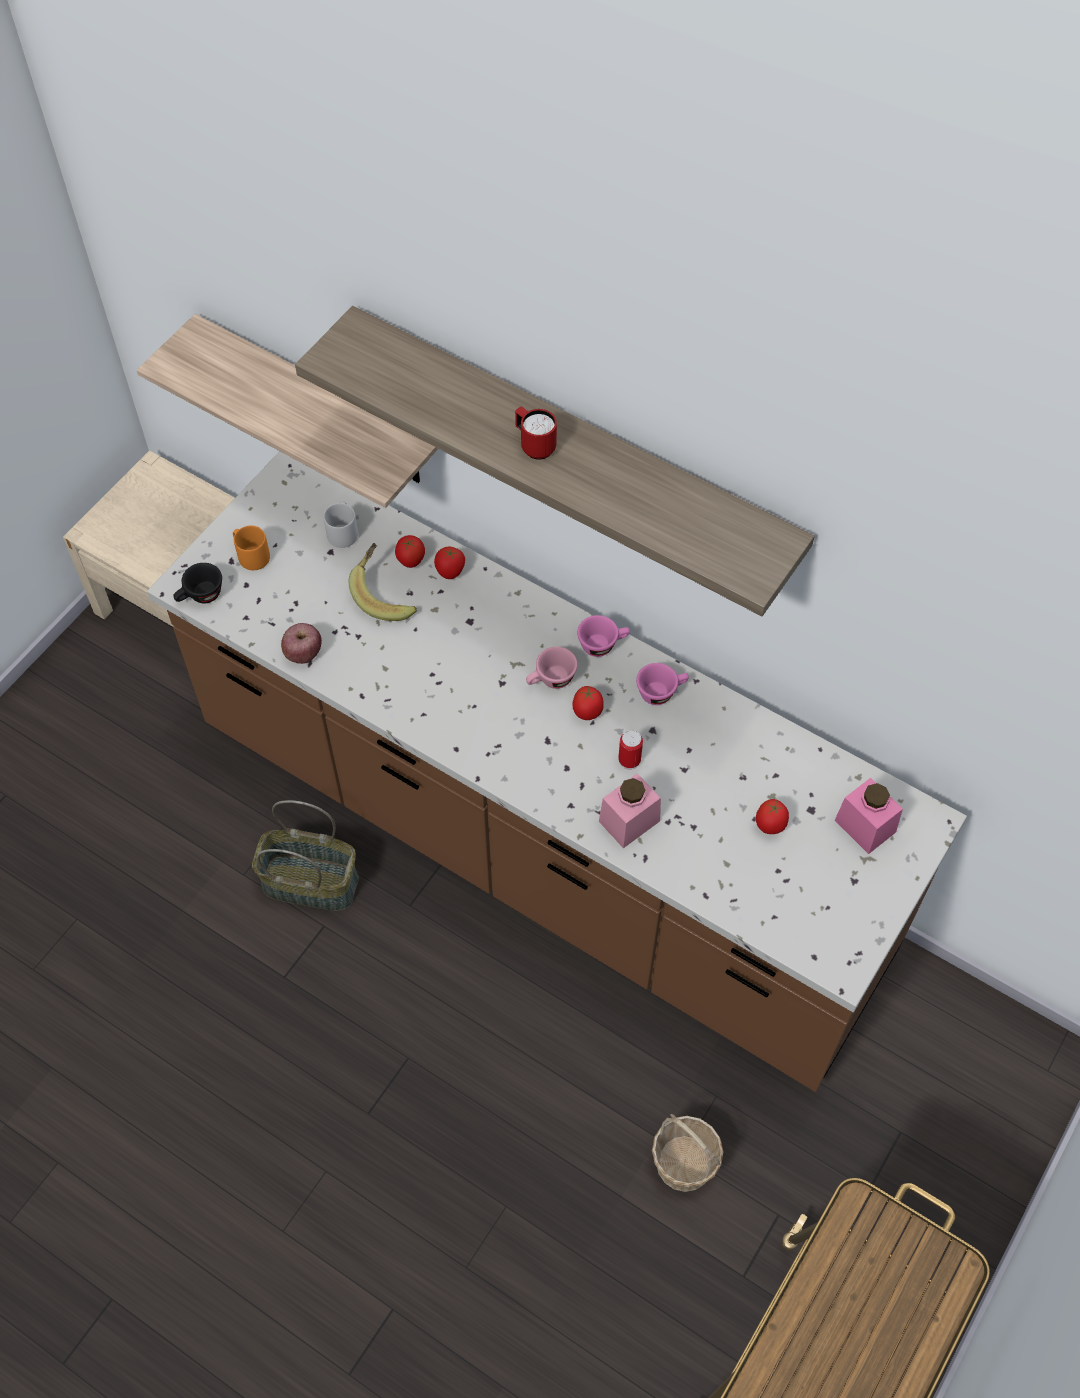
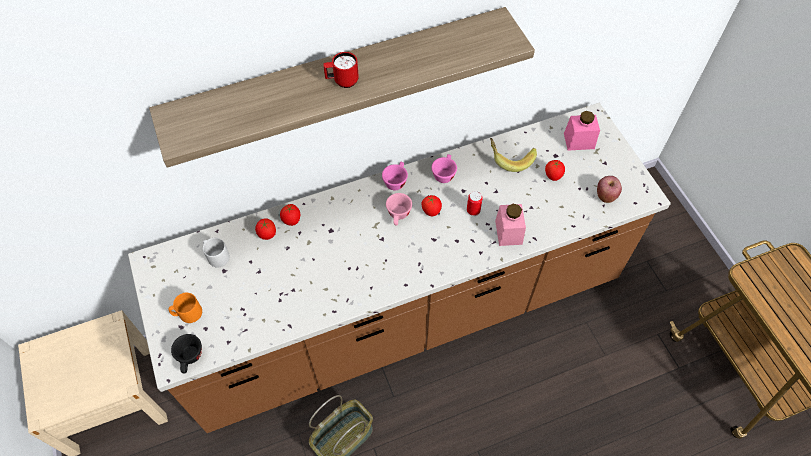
camera: 55 degrees left, 0 degrees up
shelf [137,314,438,508] -> none
apple [281,623,322,664] -> apple moved to [597,176,622,203]
banana [349,543,417,621] -> banana moved to [490,138,537,172]
basket [652,1114,723,1192] -> none

